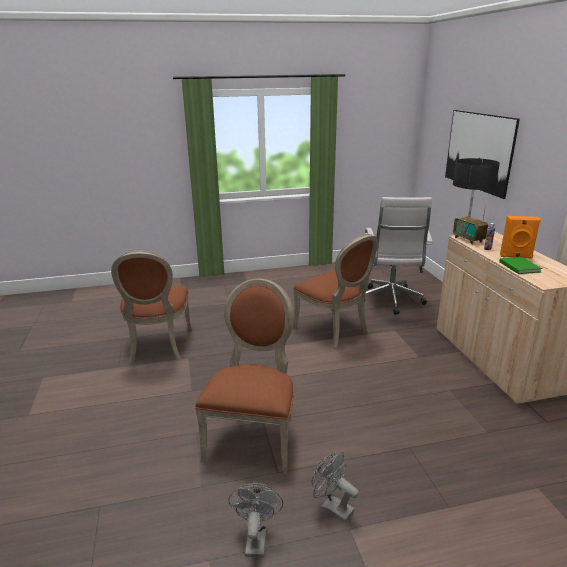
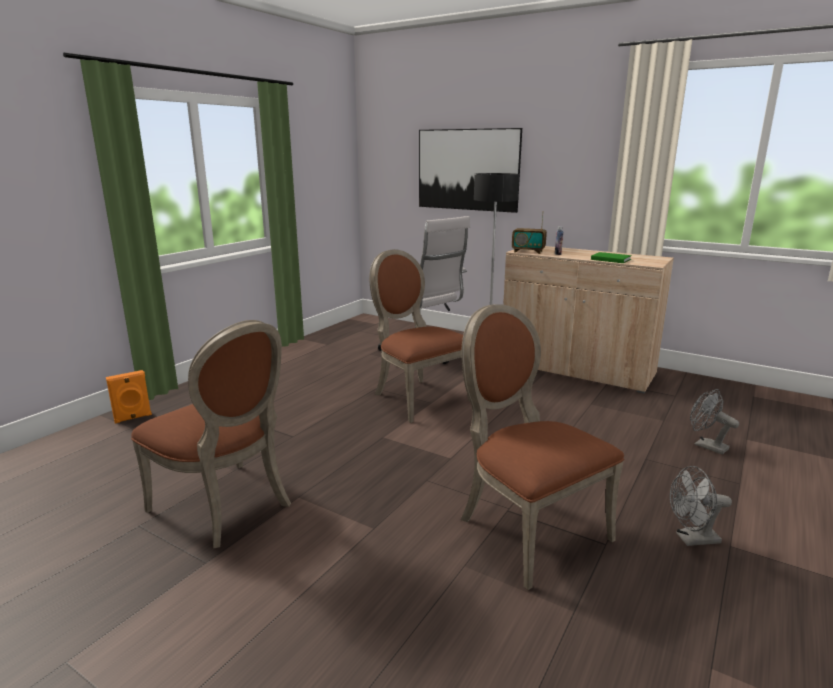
camera: 45 degrees left, 5 degrees down
grey fan [229,483,283,557] -> grey fan moved to [690,389,739,454]
brown chair [293,234,378,348] -> brown chair turned 135 degrees counterclockwise [369,249,470,423]
orange speaker [500,216,541,259] -> orange speaker moved to [106,370,152,424]

